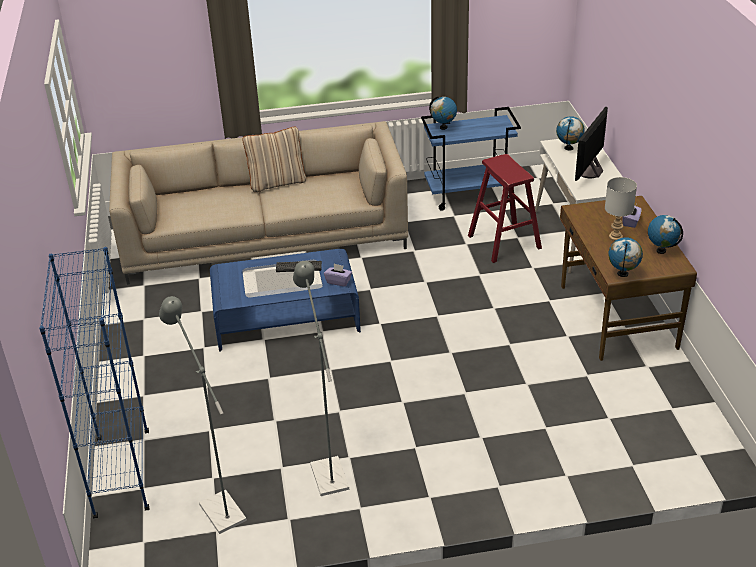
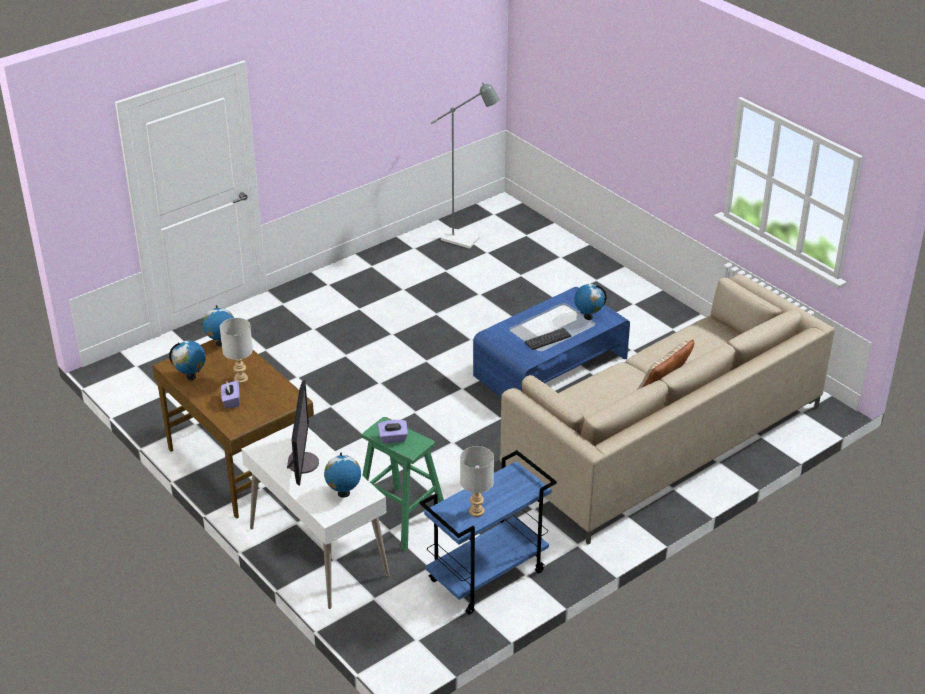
camera: 150 degrees right, 0 degrees up
blue bookcase [39,247,149,518] -> none
grey floor lamp [293,261,349,496] -> none
purple tissue box [324,264,352,287] -> purple tissue box moved to [378,420,408,443]
globe [429,96,457,130] -> globe moved to [574,284,607,320]
red stool [468,154,542,263] -> green stool [361,417,444,552]
none -> grey table lamp [460,446,494,517]

